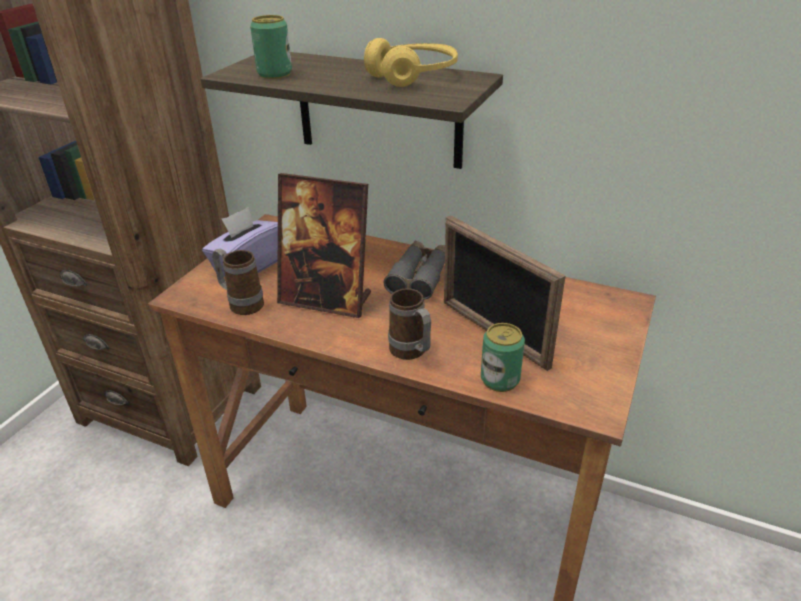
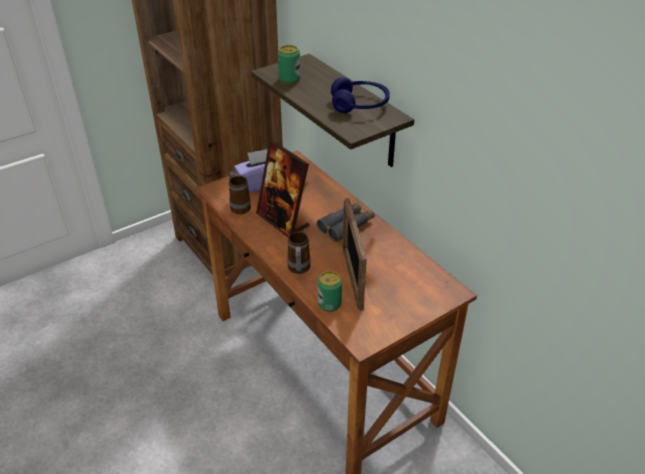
camera: 30 degrees right, 5 degrees up
yellow headphones [364,38,458,87] -> blue headphones [331,77,390,113]

